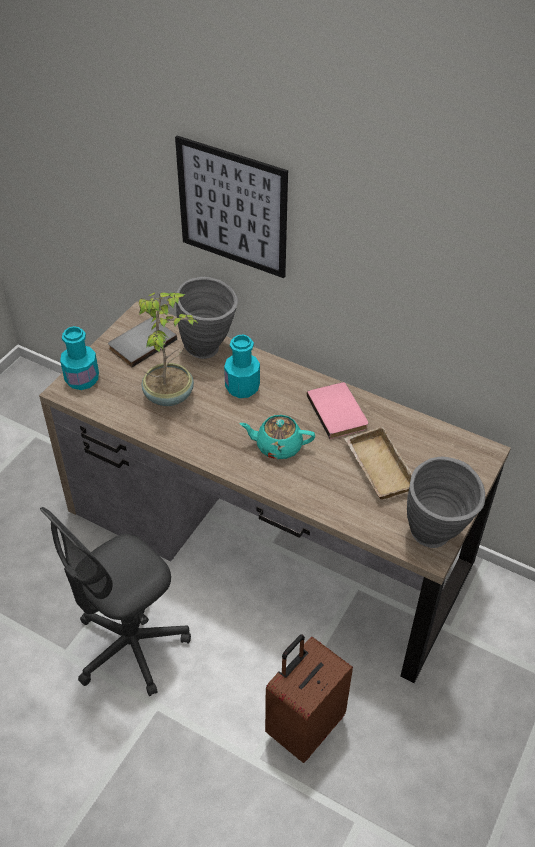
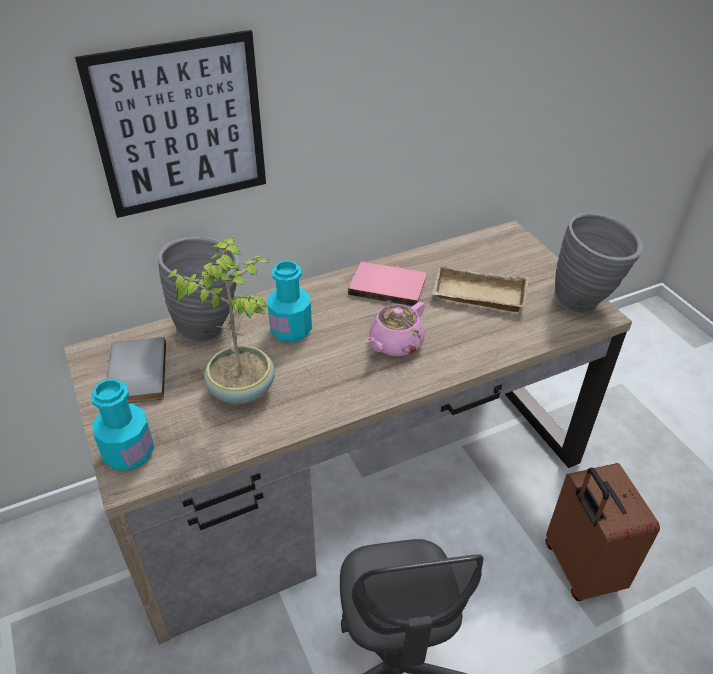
camera: 55 degrees left, 5 degrees down
turquoise teapot [240,415,315,459] -> pink teapot [366,302,425,356]

